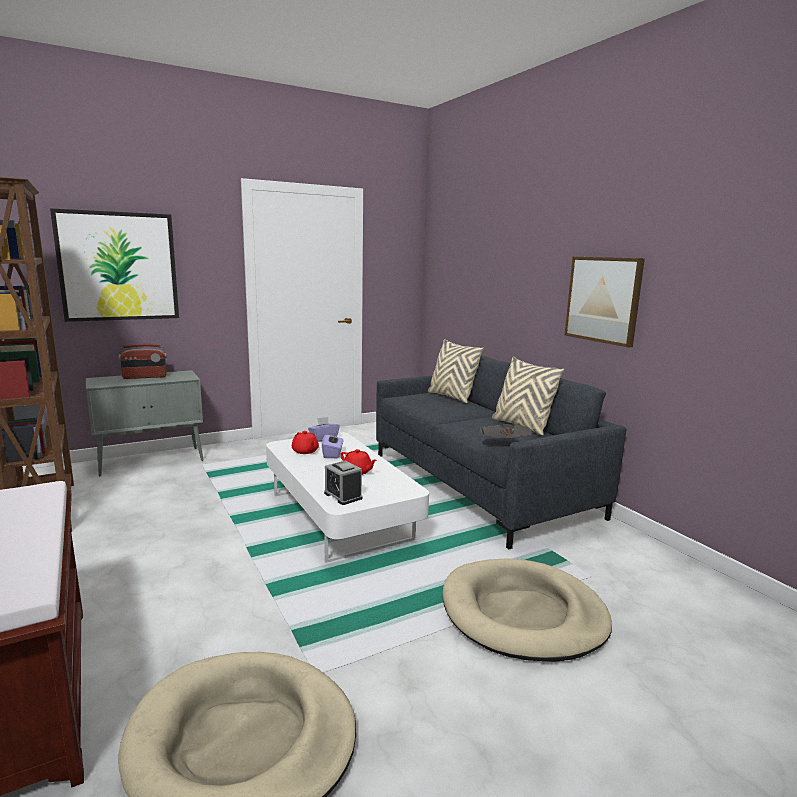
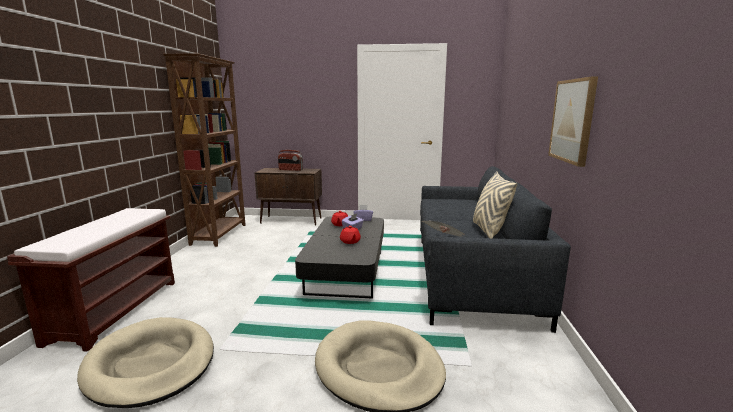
camera: 35 degrees right, 0 degrees up
picture [50,208,179,322] -> none
grey cabinet [86,370,203,477] -> brown cabinet [255,168,322,226]
white coffee table [266,432,429,563] -> black coffee table [295,216,384,299]
alarm clock [324,460,362,505] -> none
beige pillow [428,339,484,403] -> none

